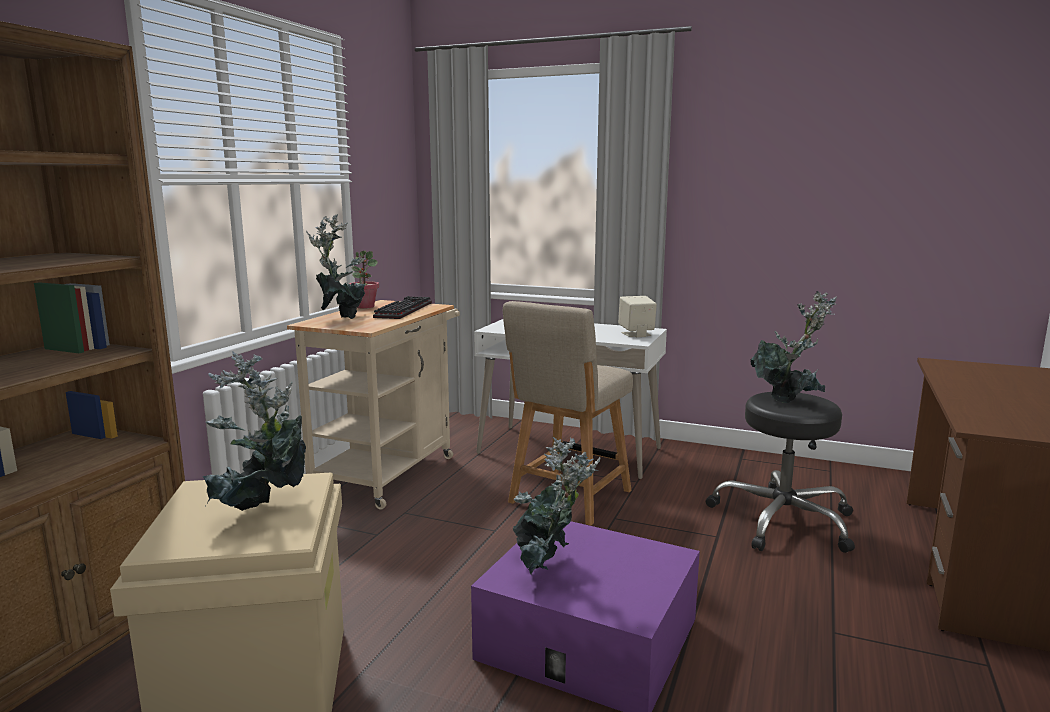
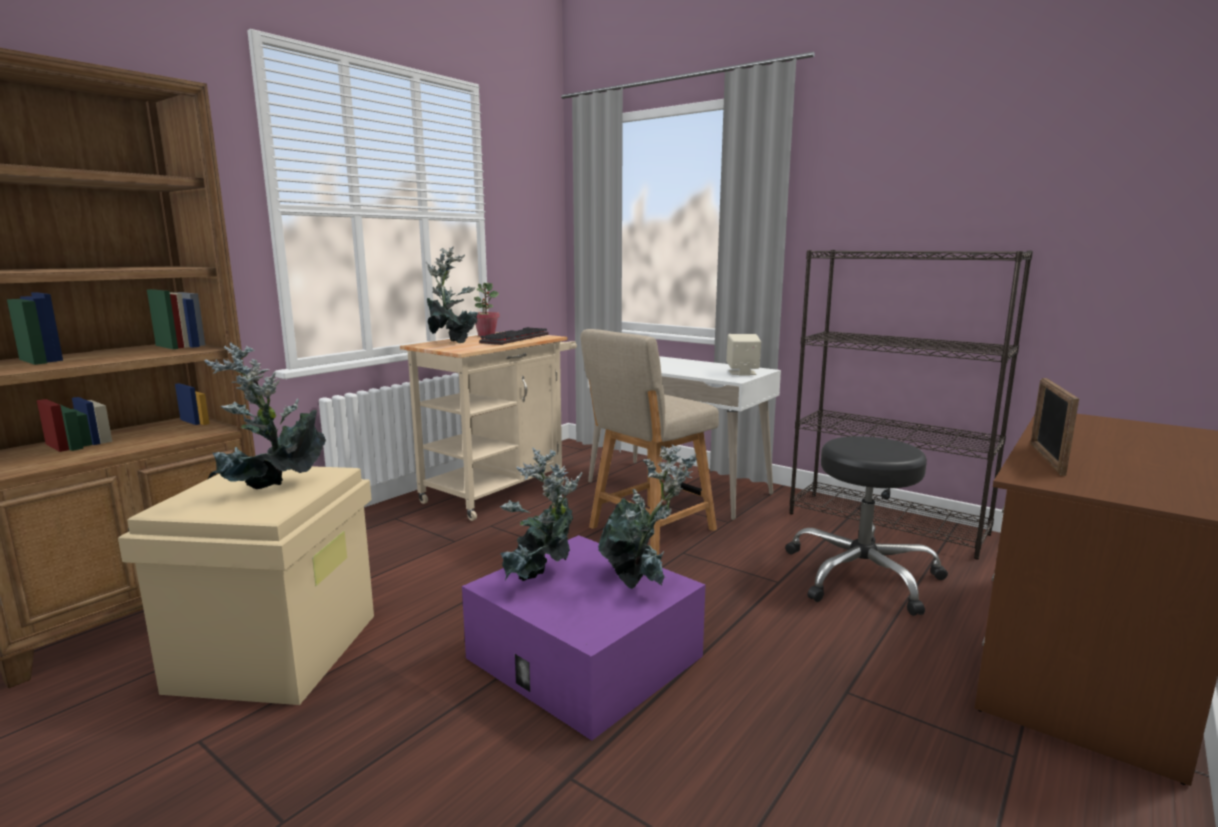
camera: 15 degrees right, 0 degrees up
potted plant [751,291,837,403] -> potted plant moved to [598,444,697,589]
none -> black bookcase [790,250,1033,560]
none -> picture frame [1030,378,1079,476]

